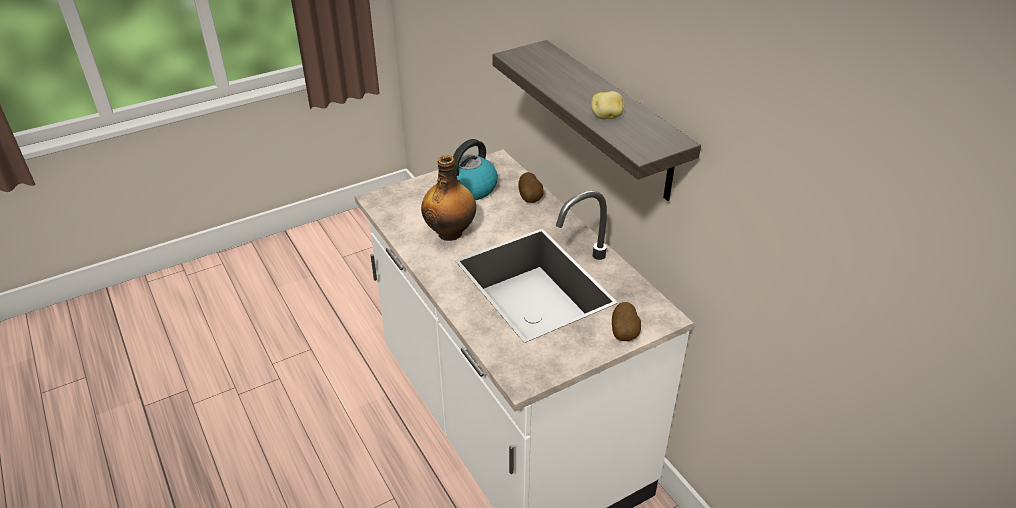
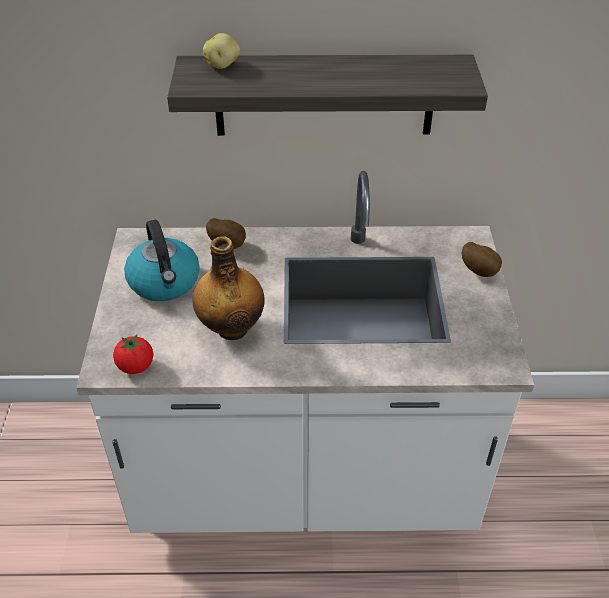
camera: 60 degrees left, 5 degrees up
potato [591,91,625,119] -> potato moved to [203,33,240,69]
none -> tomato [113,334,153,374]

